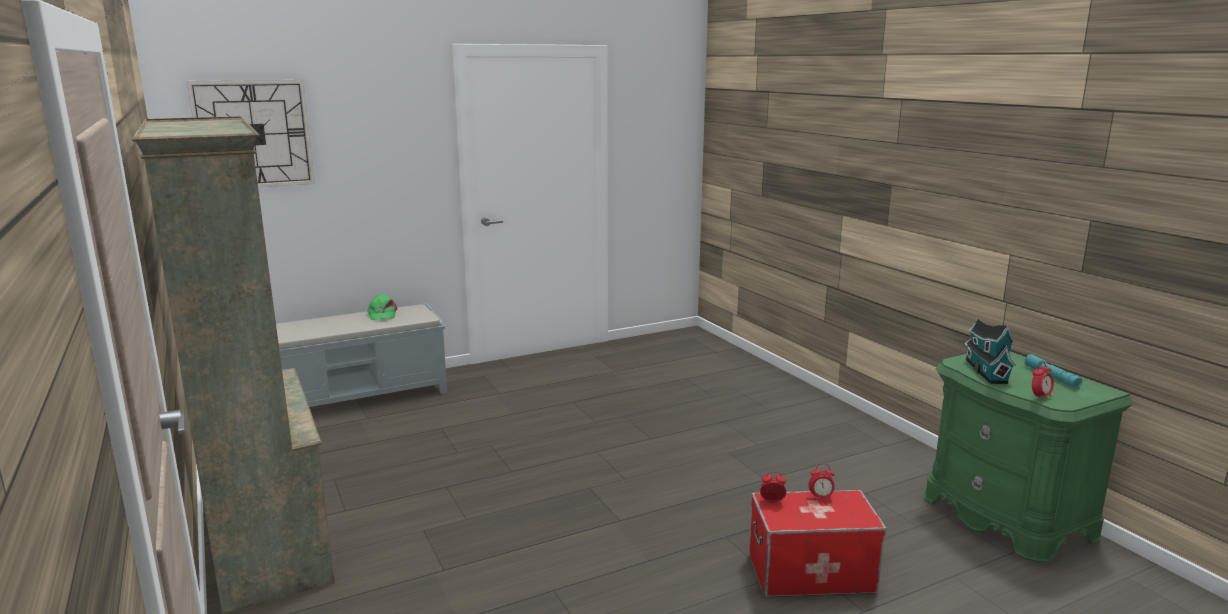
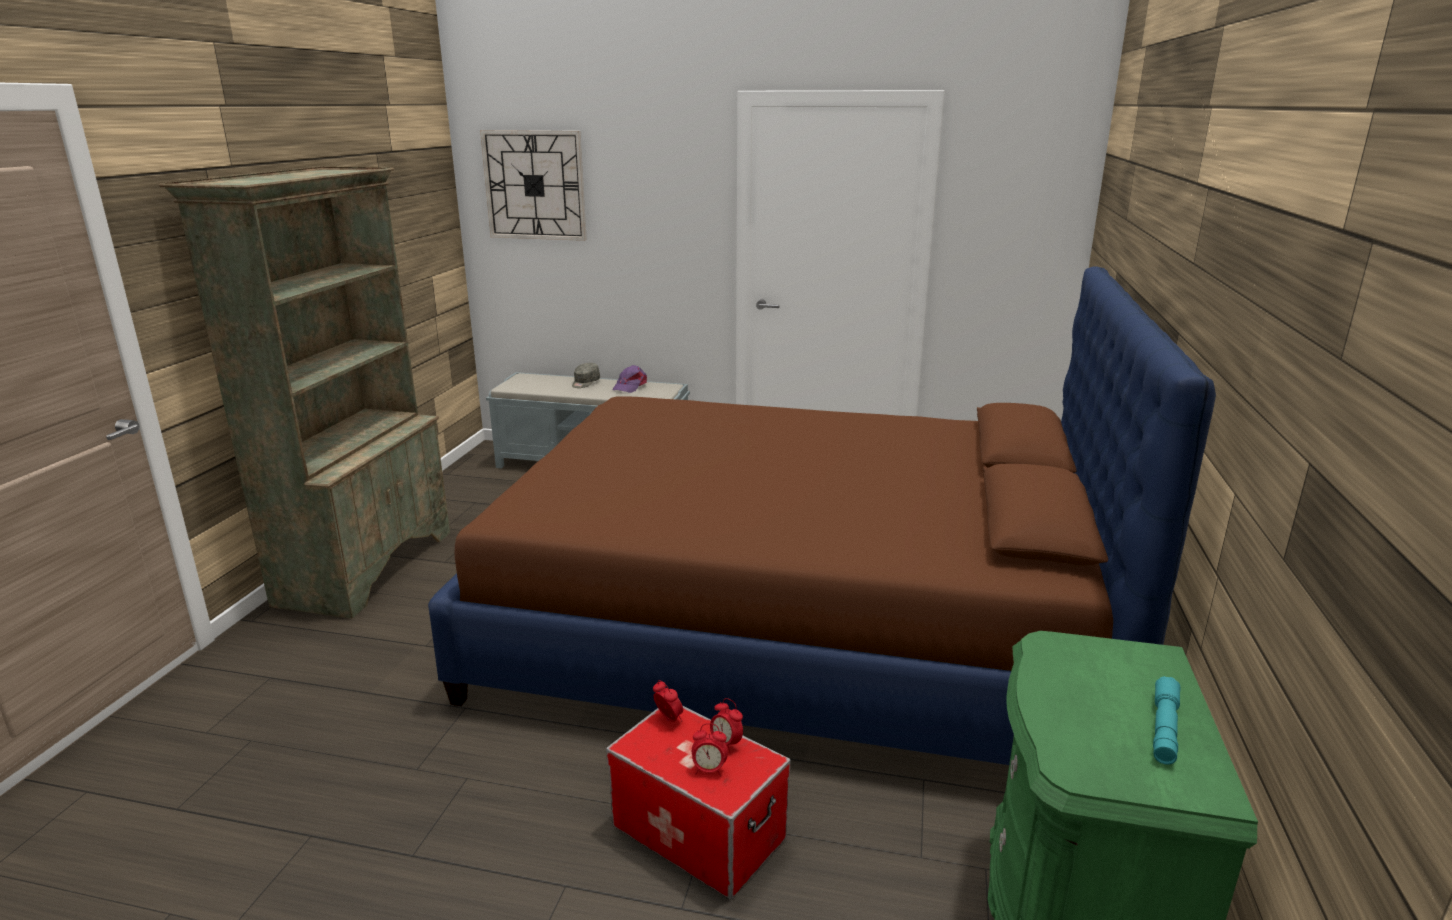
camera: 40 degrees right, 5 degrees up
green cap [367,294,398,320] -> purple cap [612,365,647,393]
toy house [964,318,1015,384] -> none
alarm clock [1032,362,1054,401] -> alarm clock moved to [692,723,728,777]
none -> brown bed [428,266,1216,765]
none -> grey cap [572,363,600,388]

